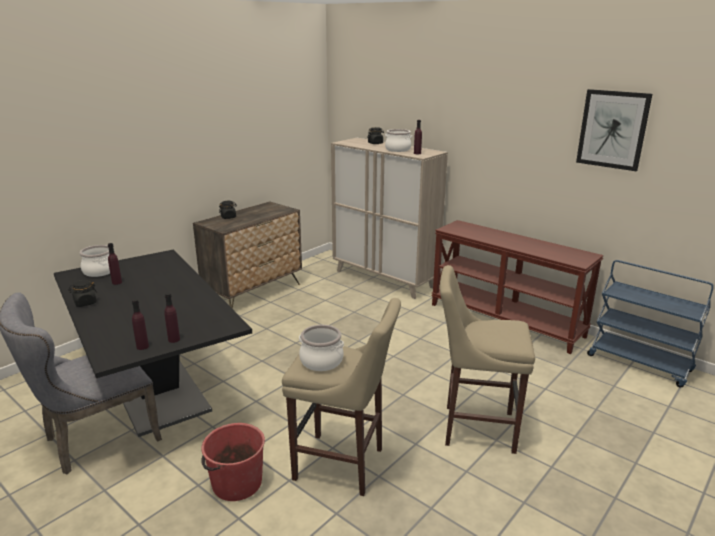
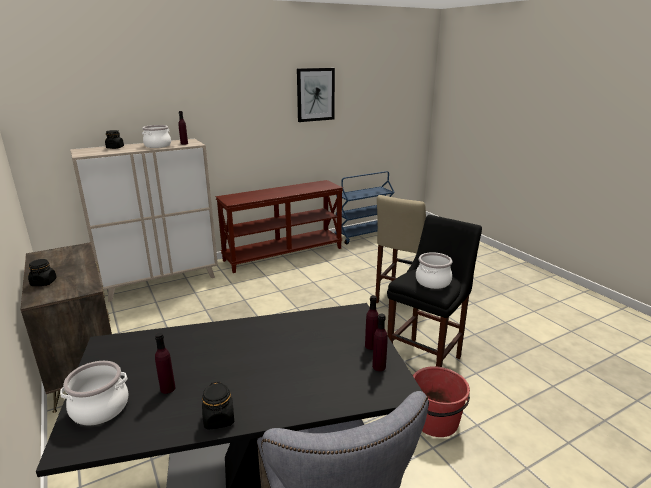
camera: 70 degrees left, 0 degrees up
beige stool [282,298,401,496] -> black stool [387,215,482,367]

